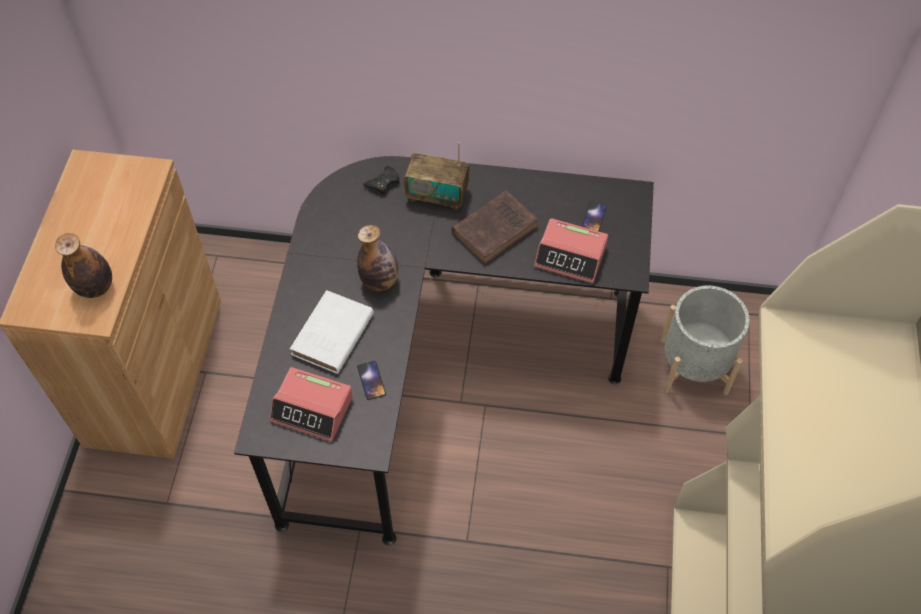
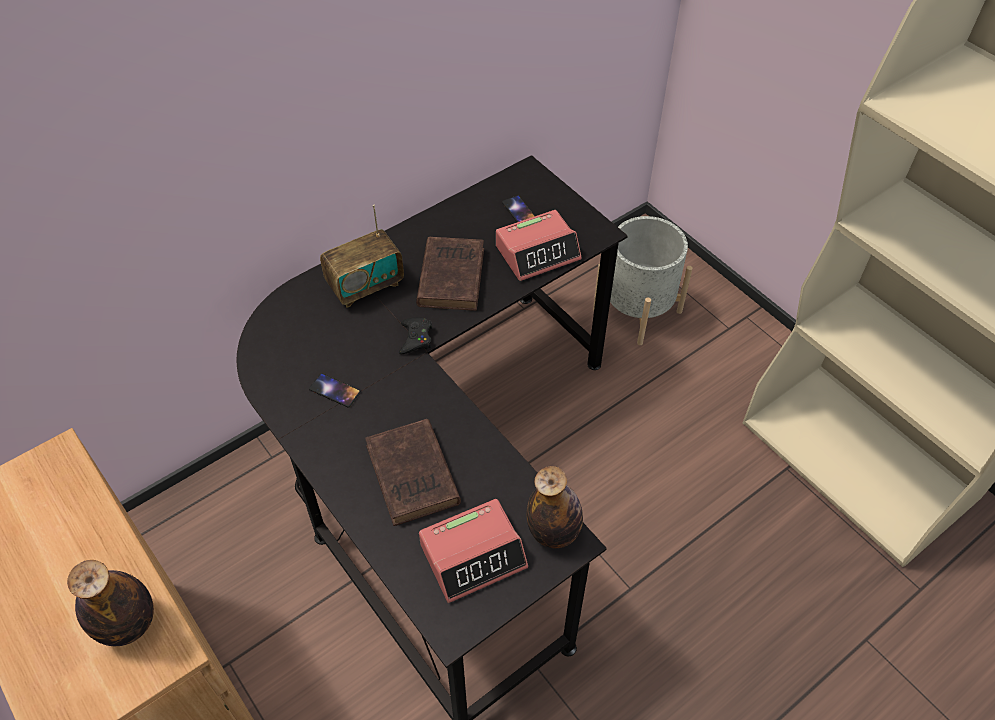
camera: 45 degrees left, 5 degrees down
white book [290,290,374,374] -> brown book [365,419,461,526]
bottle [357,225,398,291] -> bottle moved to [526,466,583,548]
phone [357,361,386,400] -> phone moved to [309,373,361,408]
black game controller [363,166,400,195] -> black game controller moved to [399,317,432,354]

